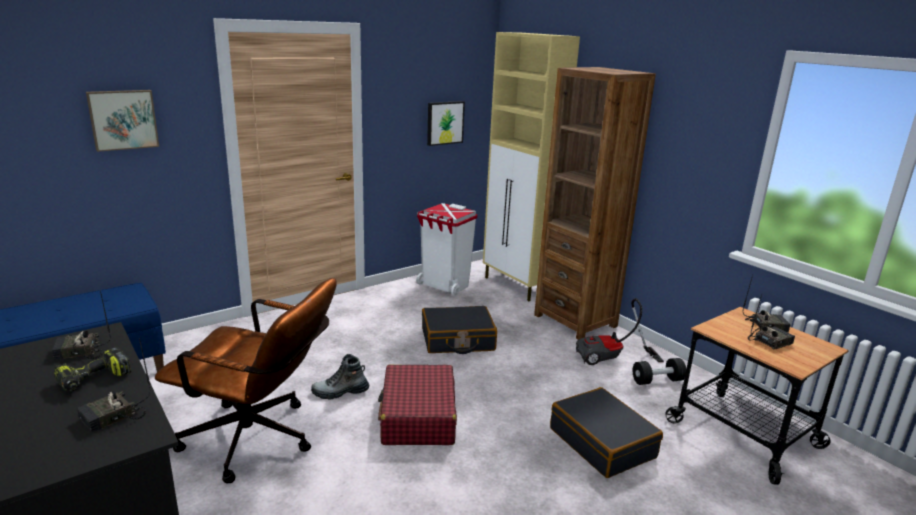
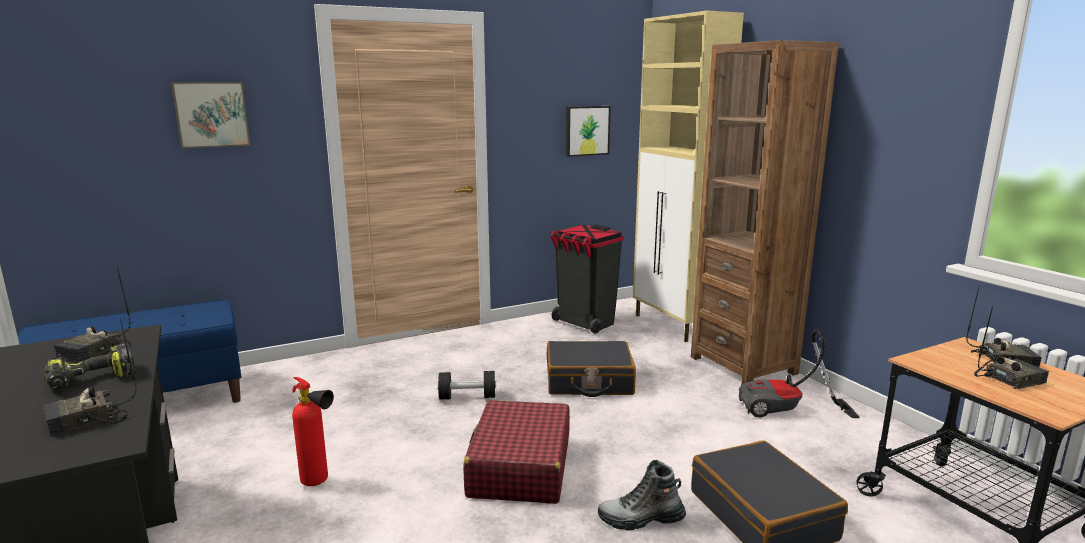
camera: 10 degrees right, 5 degrees down
radio [52,291,111,360] -> radio turned 60 degrees counterclockwise [54,266,131,362]
brown office chair [155,278,337,484] -> fire extinguisher [292,377,334,486]
boot [311,354,369,400] -> boot moved to [598,460,686,531]
white trash can [417,203,478,296] -> black trash can [550,225,624,334]
black dumbbell [633,358,686,385] -> black dumbbell moved to [438,371,496,400]

